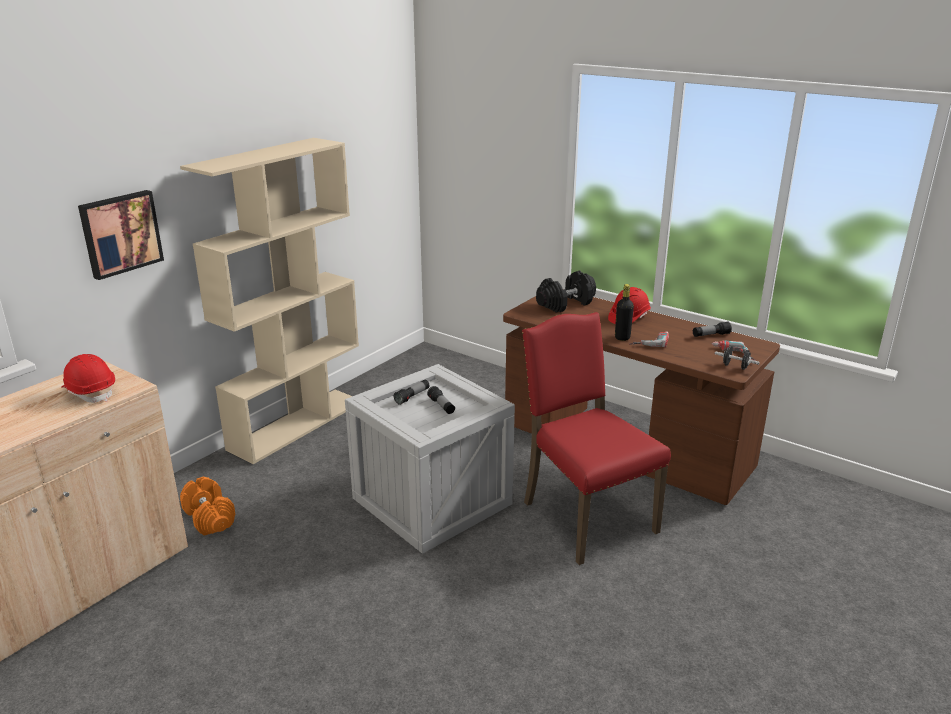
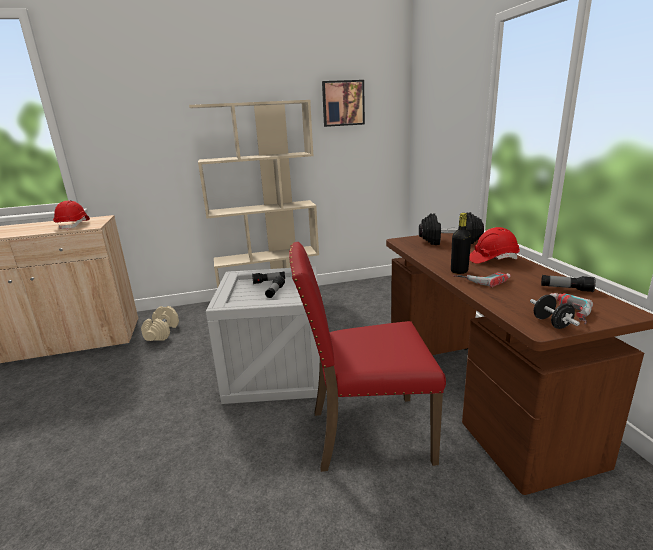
camera: 40 degrees right, 5 degrees down
picture [78,190,164,280] -> picture moved to [322,80,365,127]
orange dumbbell [180,477,235,536] -> beige dumbbell [141,306,179,341]
red chair [522,312,671,565] -> red chair turned 105 degrees counterclockwise [289,242,446,472]

